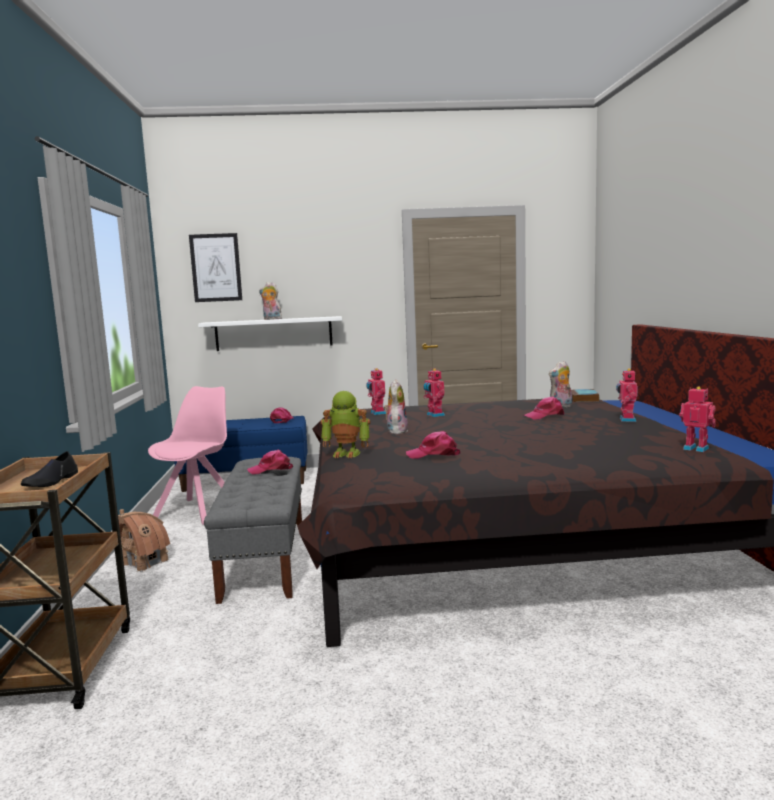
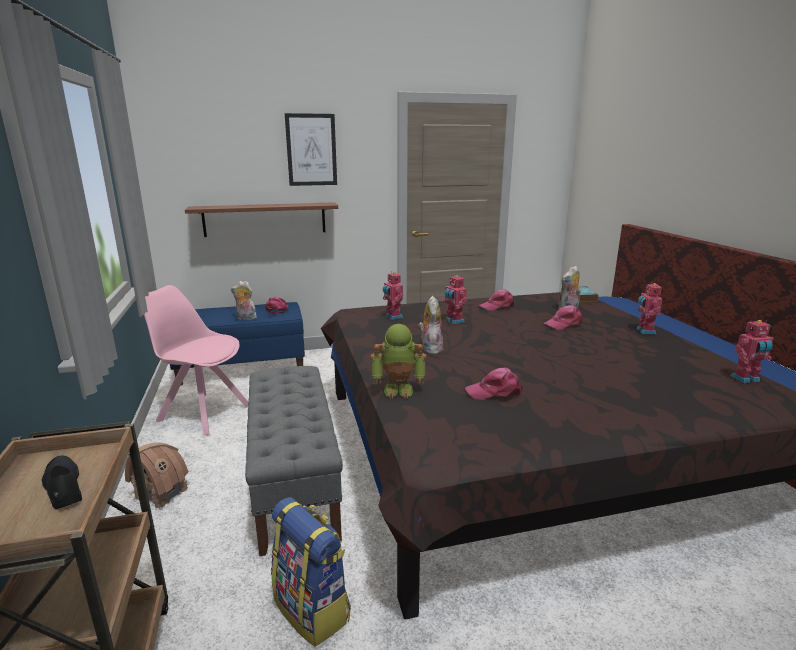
camera: 10 degrees left, 10 degrees up
black shoe [21,451,78,487] -> black shoe turned 135 degrees clockwise [42,456,82,510]
pink chair [148,386,227,525] -> pink chair turned 75 degrees counterclockwise [144,285,248,435]
picture [189,233,242,302] -> picture moved to [285,113,337,186]
white shelf [198,316,342,351] -> brown shelf [185,202,338,237]
pink cap [247,450,293,475] -> pink cap moved to [479,289,515,311]
plush toy [259,282,283,320] -> plush toy moved to [231,281,258,320]
toy robot [679,386,716,452] -> toy robot turned 135 degrees clockwise [731,320,774,383]
none -> backpack [271,497,351,647]

